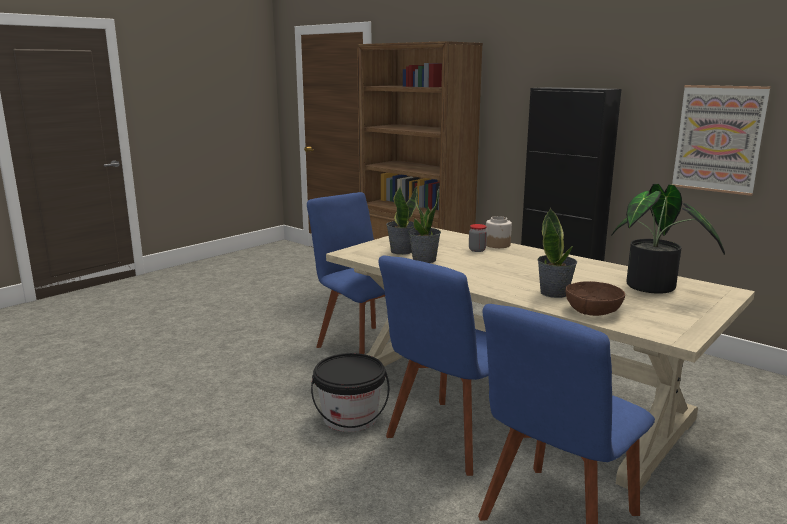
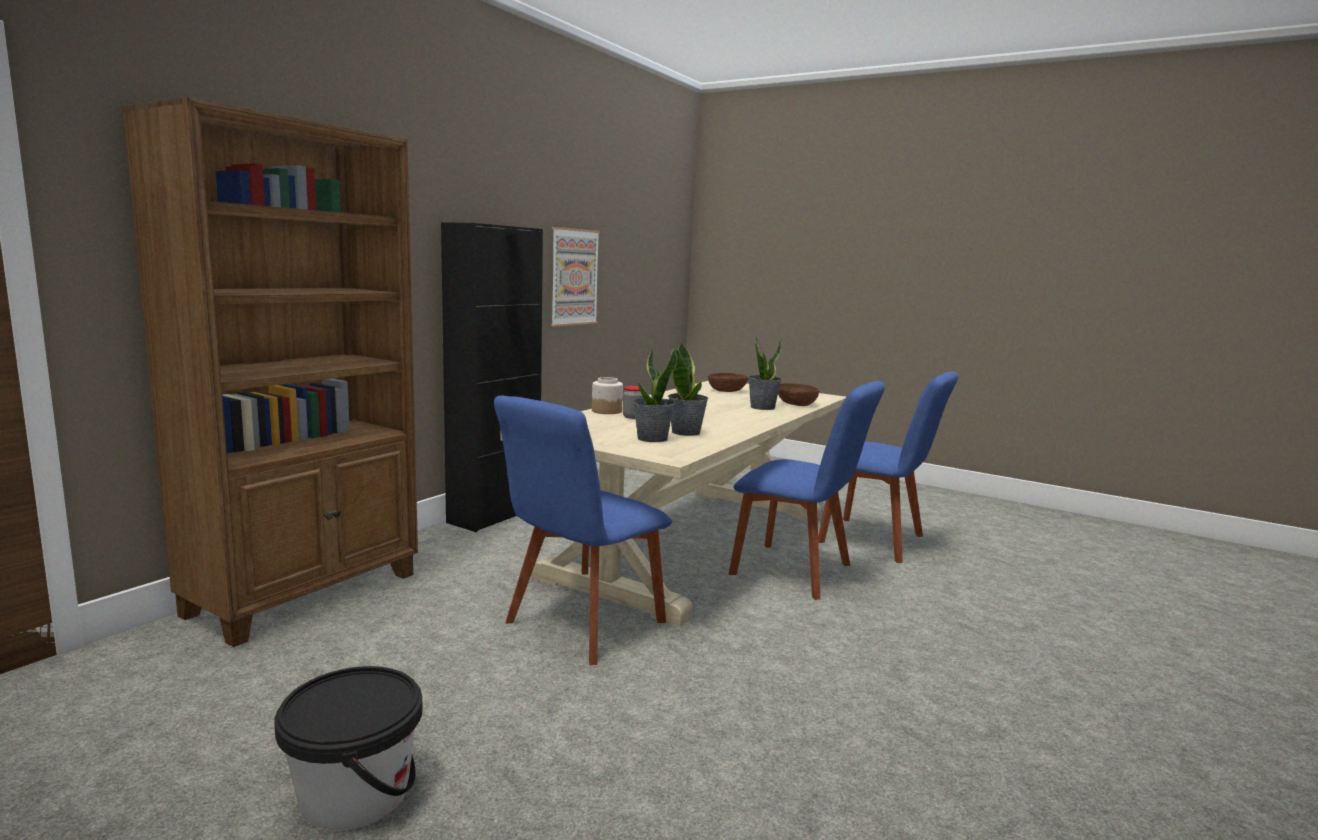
camera: 100 degrees left, 5 degrees down
black bucket [311,353,389,432] -> black bucket moved to [274,666,423,831]
potted plant [611,184,725,294] -> brown bowl [708,373,749,392]

